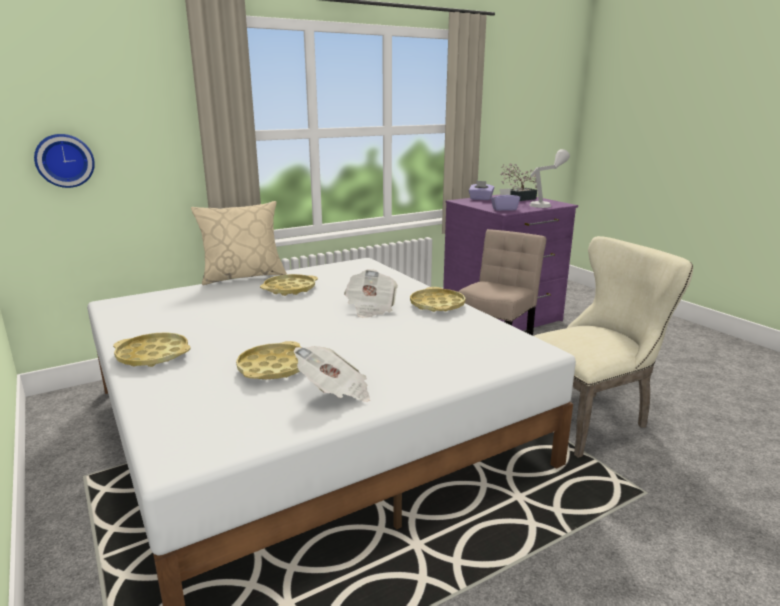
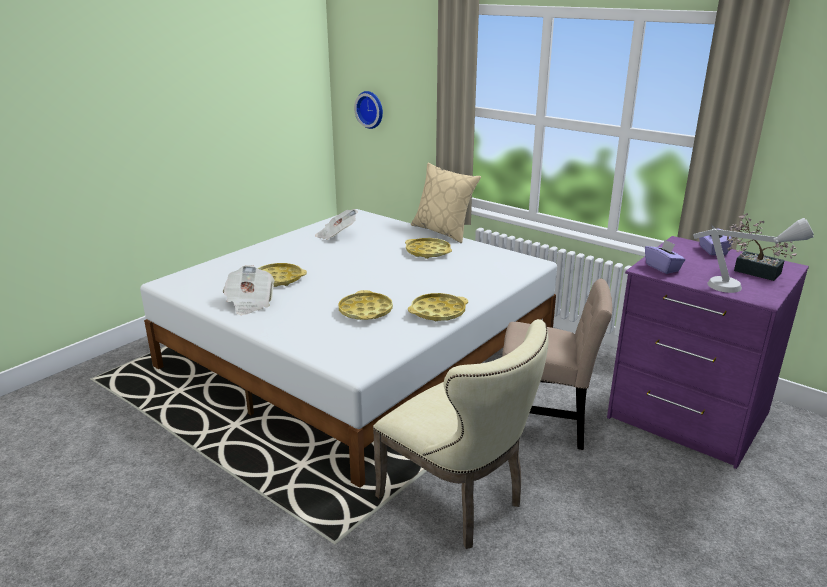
camera: 70 degrees right, 5 degrees up
yellow tray [113,332,191,367] -> yellow tray moved to [338,290,393,320]
newspaper [344,269,398,318] -> newspaper moved to [315,209,358,240]

